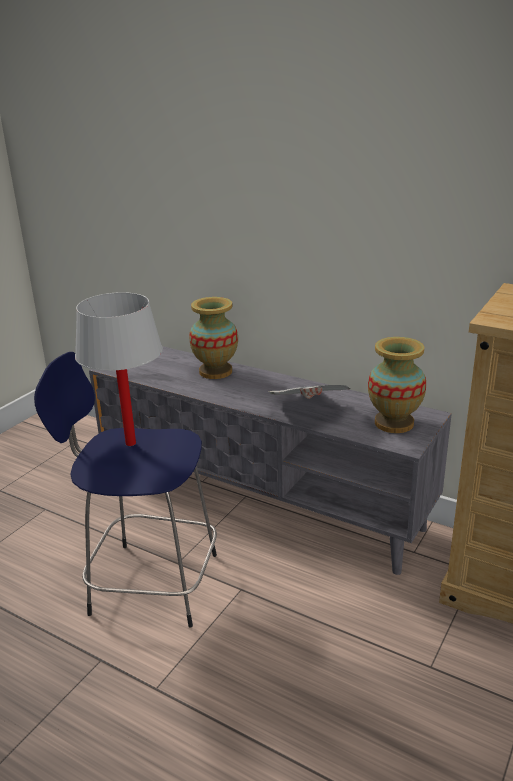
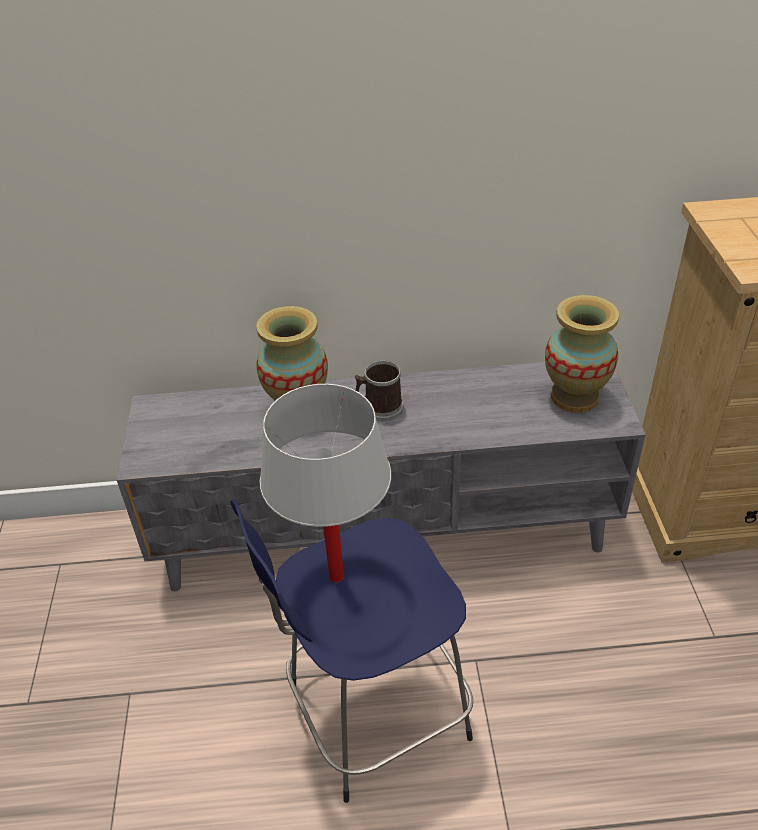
camera: 35 degrees left, 15 degrees up
newspaper [267,385,350,399] -> none
none -> mug [355,361,403,421]

